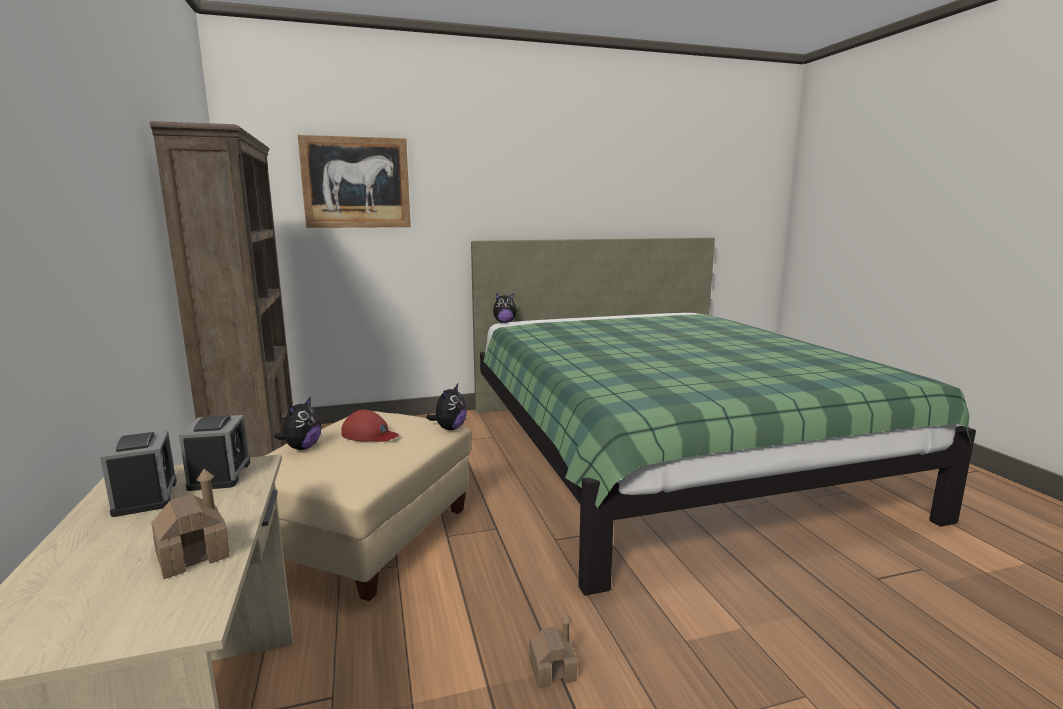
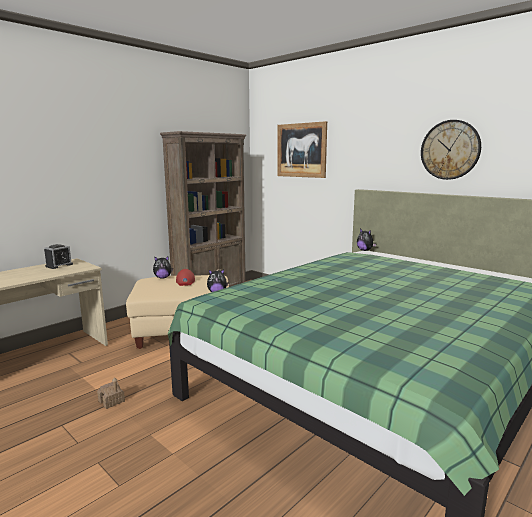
camera: 60 degrees right, 0 degrees up
toy house [151,469,230,579] -> none
alarm clock [179,415,250,491] -> none
none -> wall clock [421,120,481,180]

